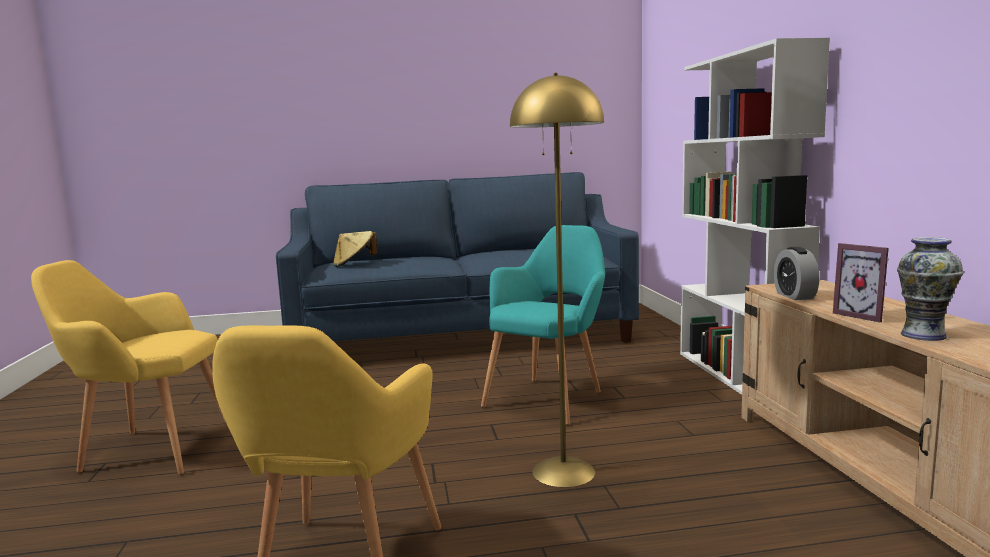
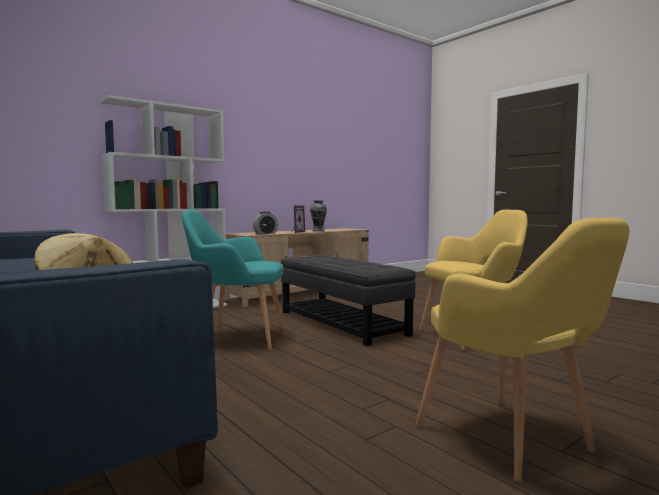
camera: 120 degrees left, 5 degrees down
yellow floor lamp [510,73,604,487] -> black ottoman [281,255,416,346]

